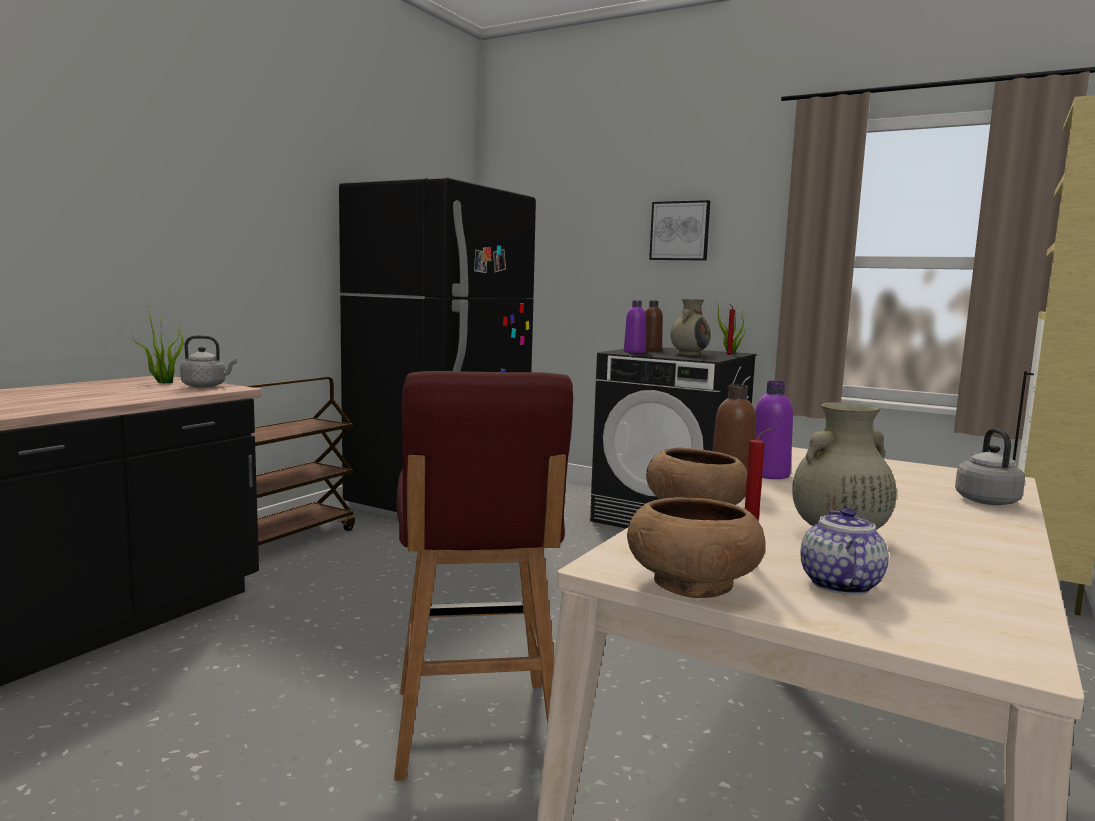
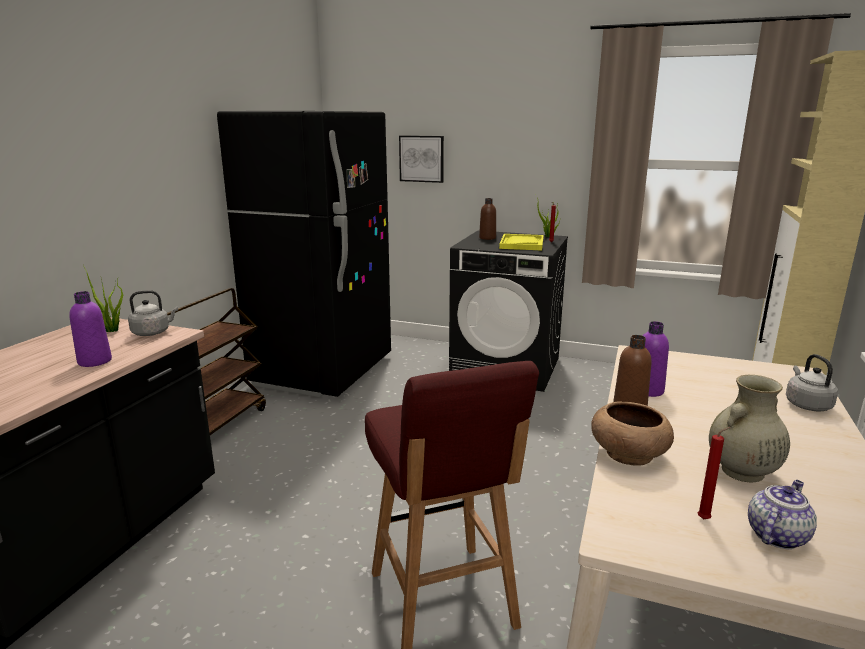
camera: 10 degrees left, 10 degrees up
purple bottle [624,300,646,353] -> purple bottle moved to [69,291,112,367]
brown bowl [627,497,766,598] -> none
picture [649,200,710,261] -> picture moved to [399,136,444,183]
beige vase [671,299,711,356] -> yellow tray [499,234,544,250]
teapot [801,508,889,595] -> teapot turned 45 degrees clockwise [748,480,817,549]

